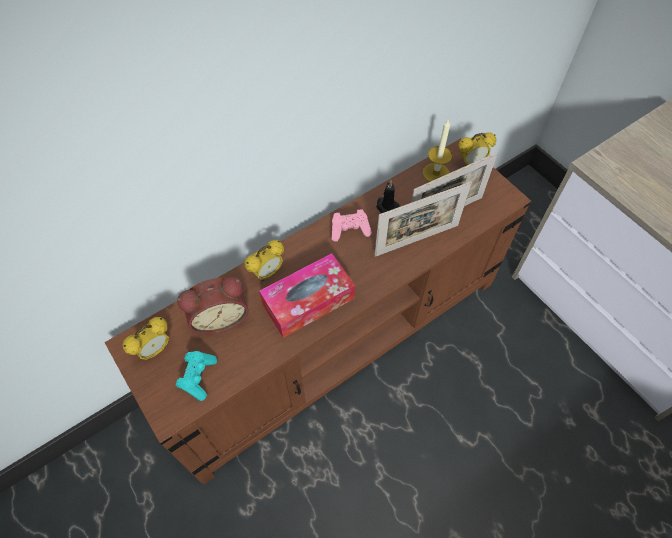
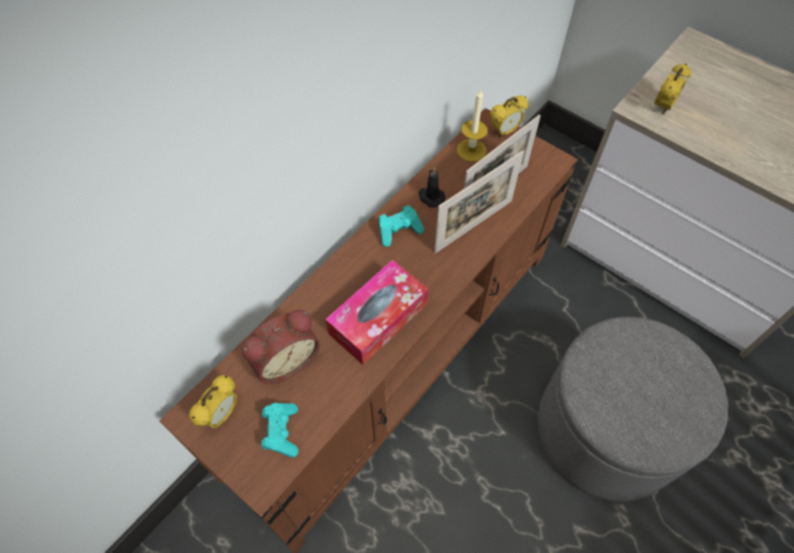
camera: 15 degrees left, 0 degrees up
alarm clock [244,240,284,281] -> alarm clock moved to [654,64,691,114]
pink game controller [331,209,372,242] -> turquoise game controller [379,205,424,247]
none -> grey ottoman [538,317,728,502]

